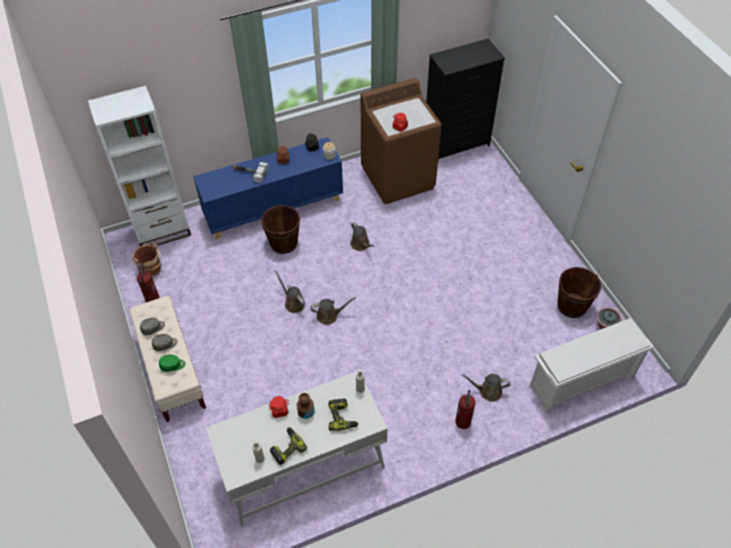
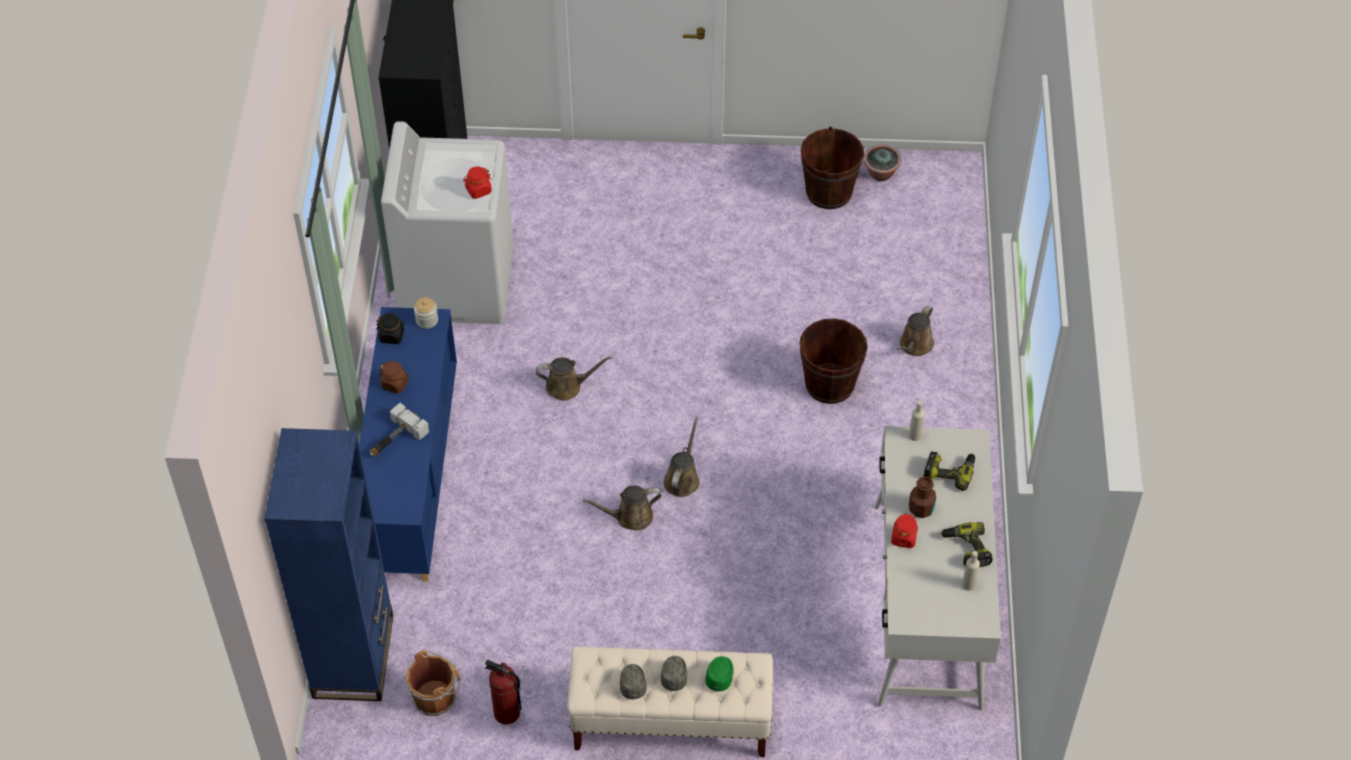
camera: 65 degrees left, 0 degrees up
white bookcase [88,85,191,247] -> blue bookcase [265,428,393,701]
brown bucket [261,204,300,254] -> brown bucket moved to [799,318,868,404]
brown washing machine [361,78,442,204] -> white washing machine [381,121,513,324]
fire extinguisher [455,390,475,429] -> none
white shoe rack [529,318,654,414] -> none

